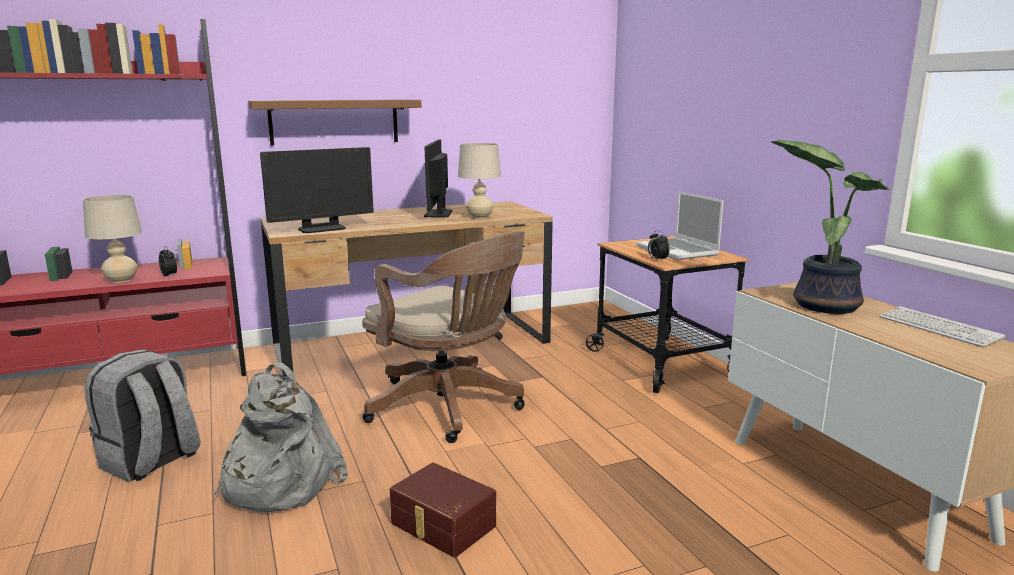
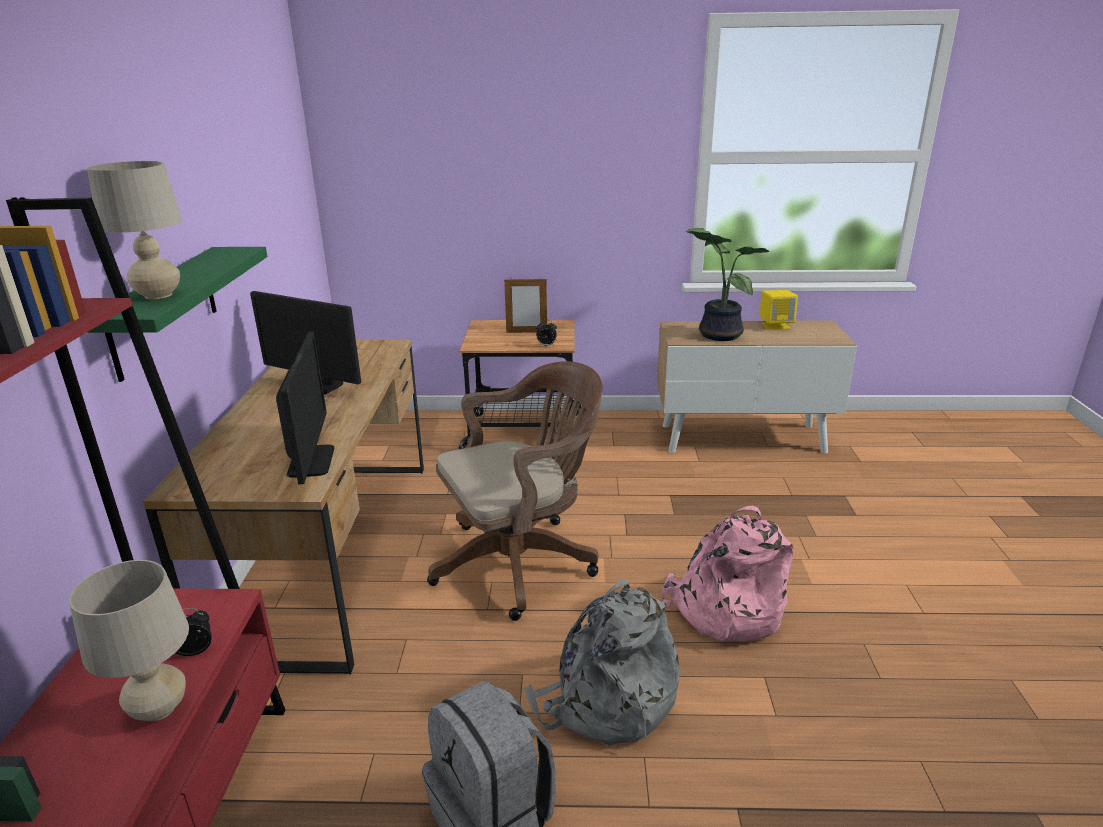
camera: 65 degrees left, 10 degrees up
brown shelf [249,100,422,146] -> green shelf [87,247,267,382]
brown storage box [390,462,496,558] -> pink backpack [662,505,794,641]
beige table lamp [458,143,501,219] -> beige table lamp moved to [87,161,183,299]
laptop [636,191,724,260] -> picture frame [504,277,547,333]
keyboard [879,307,1006,347] -> yellow speaker [760,290,798,330]

